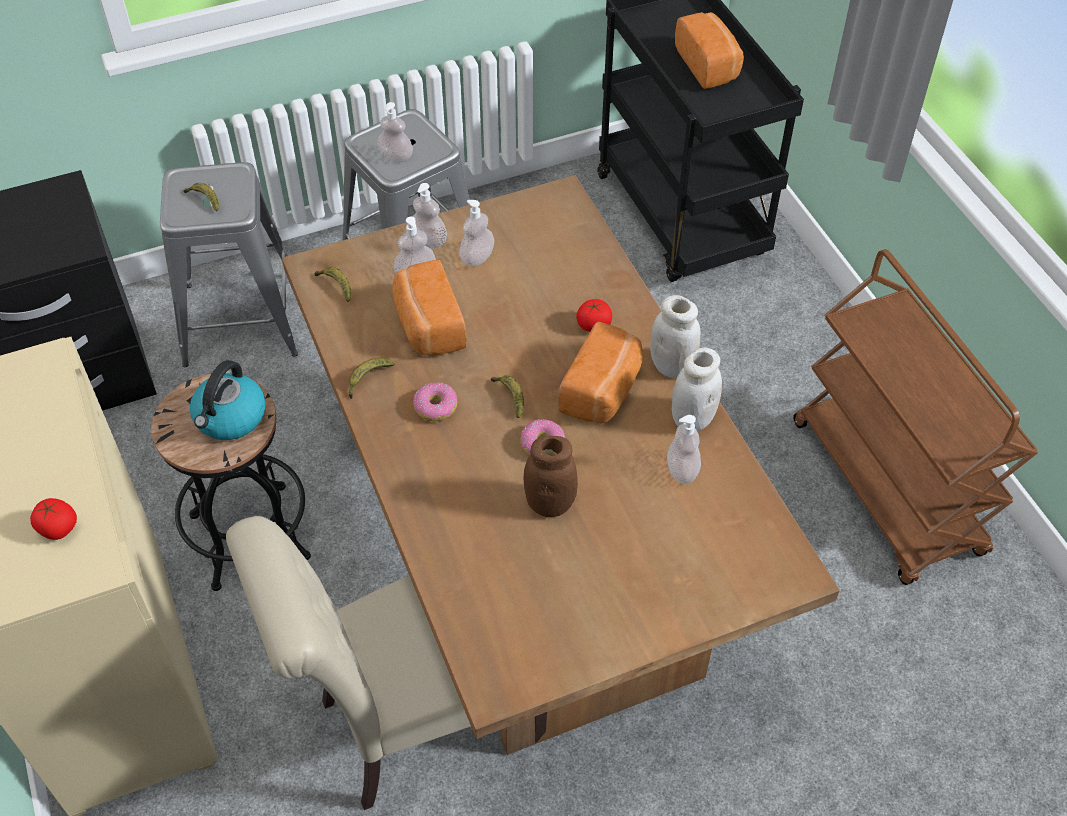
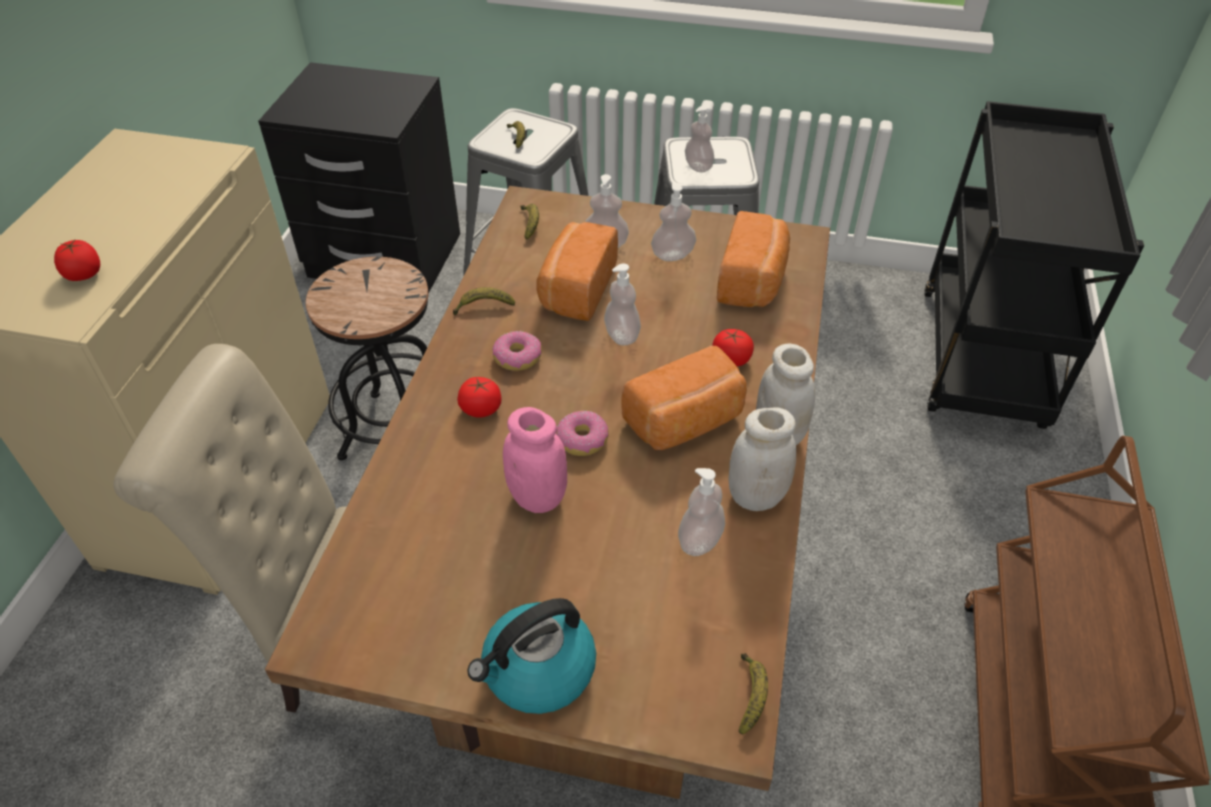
camera: 35 degrees right, 5 degrees down
kettle [190,360,266,440] -> kettle moved to [467,598,596,714]
soap dispenser [412,183,447,248] -> soap dispenser moved to [604,263,641,346]
banana [491,375,524,418] -> banana moved to [739,653,768,734]
brown jar [524,436,578,517] -> pink jar [503,407,567,513]
bread [675,12,744,89] -> bread moved to [717,211,790,307]
none -> tomato [457,377,501,418]

